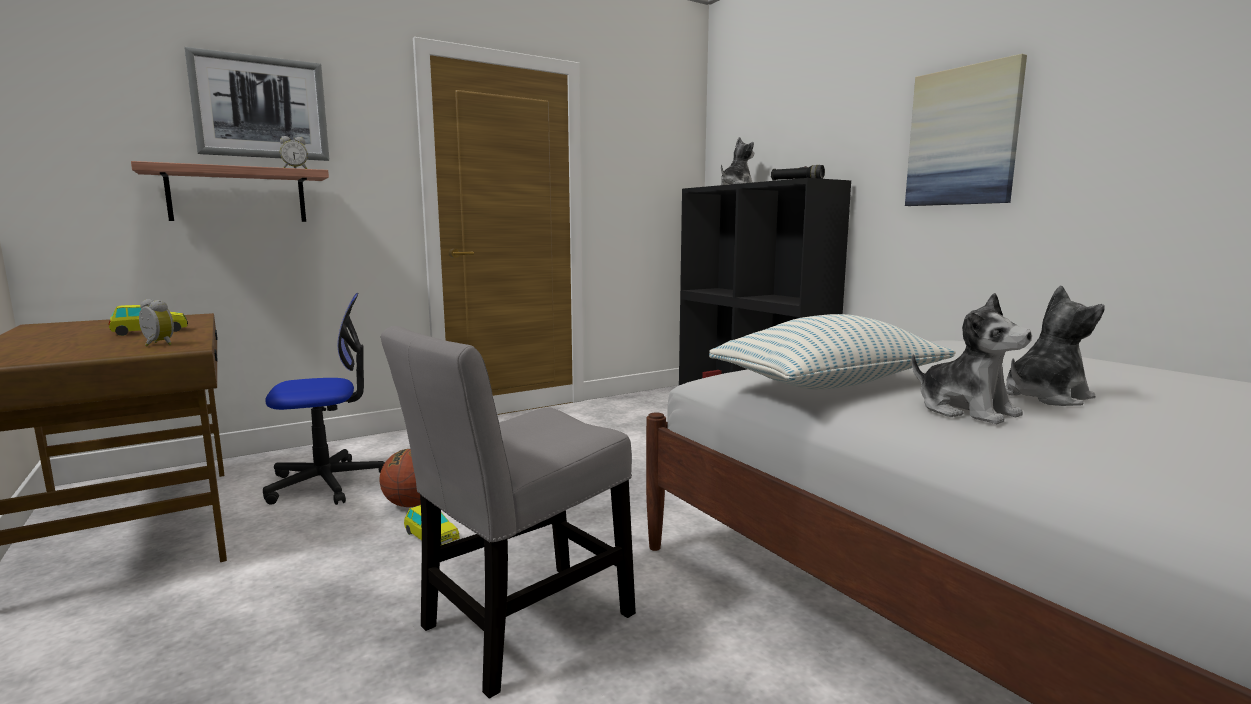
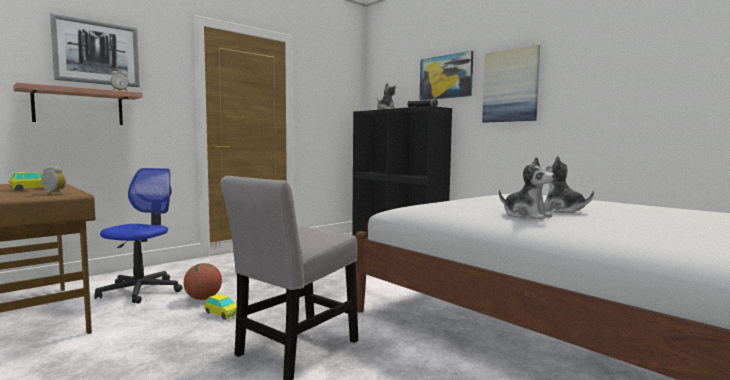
camera: 10 degrees left, 5 degrees down
office chair [263,293,385,505] -> office chair turned 45 degrees counterclockwise [94,168,183,304]
pillow [709,314,956,390] -> none
plush toy [1005,285,1105,406] -> plush toy turned 105 degrees counterclockwise [543,156,594,213]
none -> picture [420,51,473,100]

